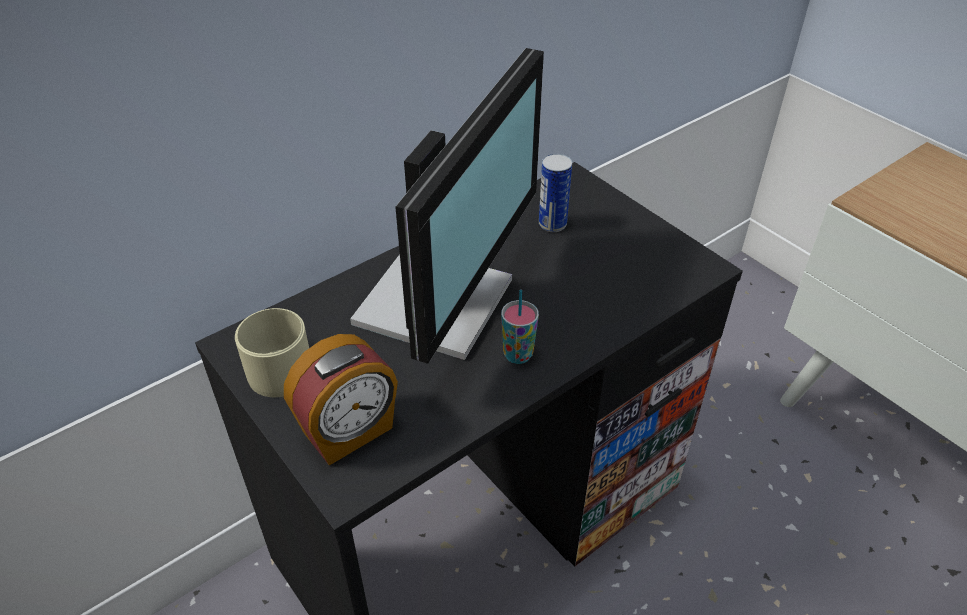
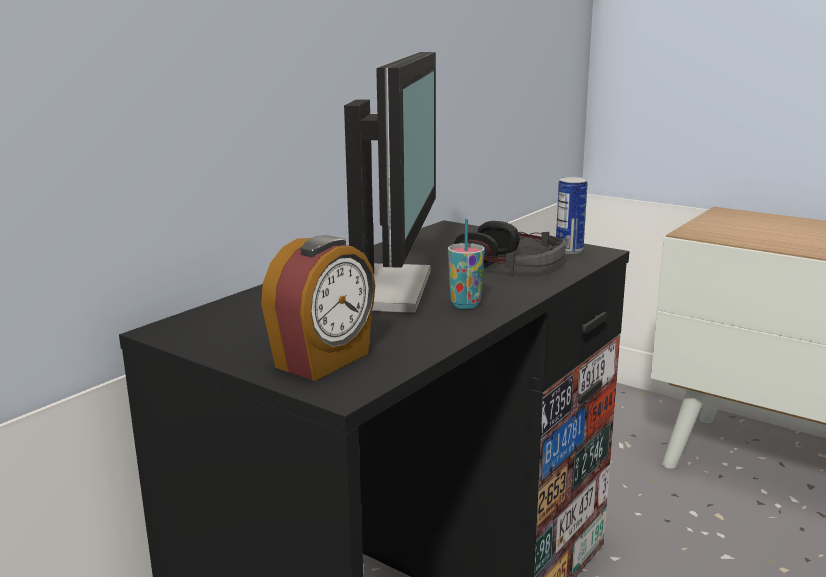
camera: 15 degrees left, 25 degrees down
beige mug [235,308,309,397] -> none
can [539,154,572,232] -> can moved to [556,177,588,254]
none -> headphones [454,221,566,270]

